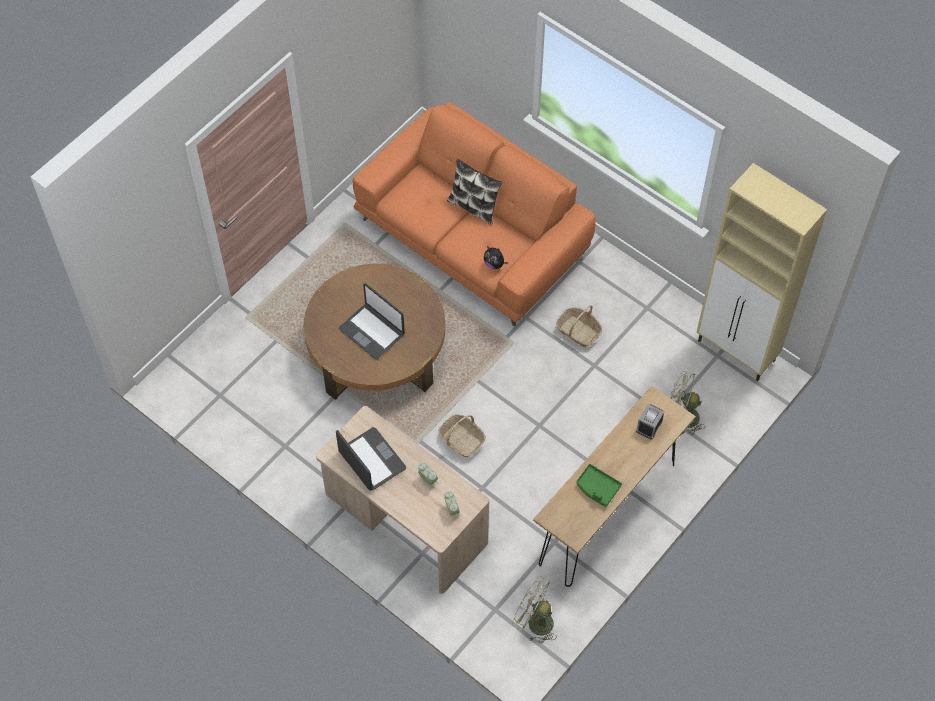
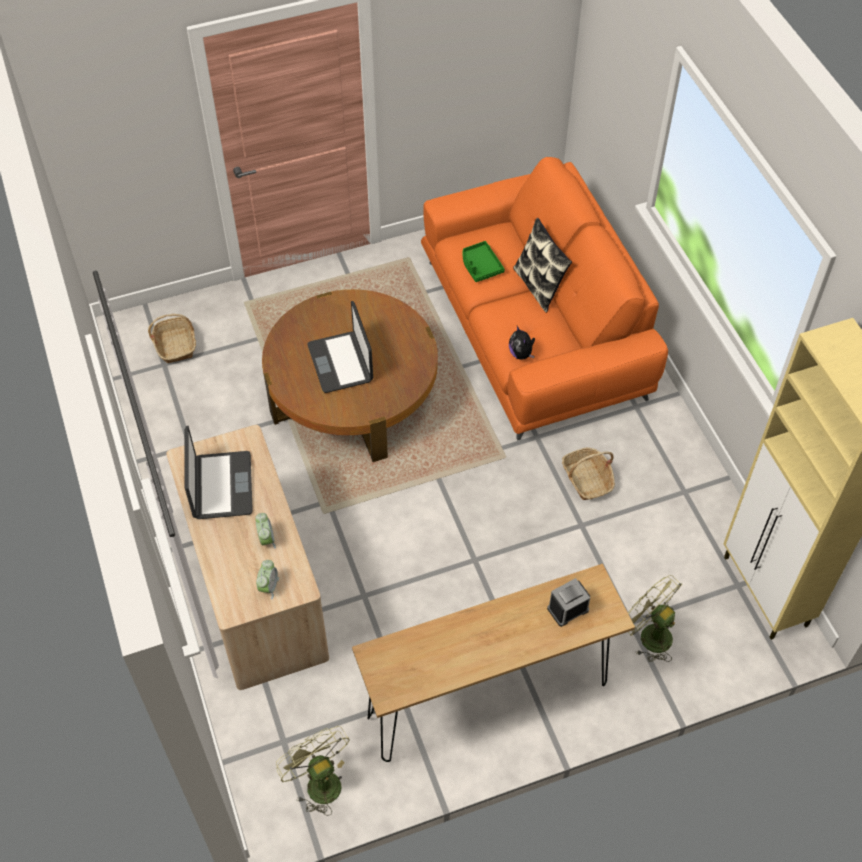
camera: 30 degrees right, 5 degrees down
basket [438,414,486,457] -> basket moved to [148,314,196,363]
green tray [576,464,622,507] -> green tray moved to [463,241,505,282]

